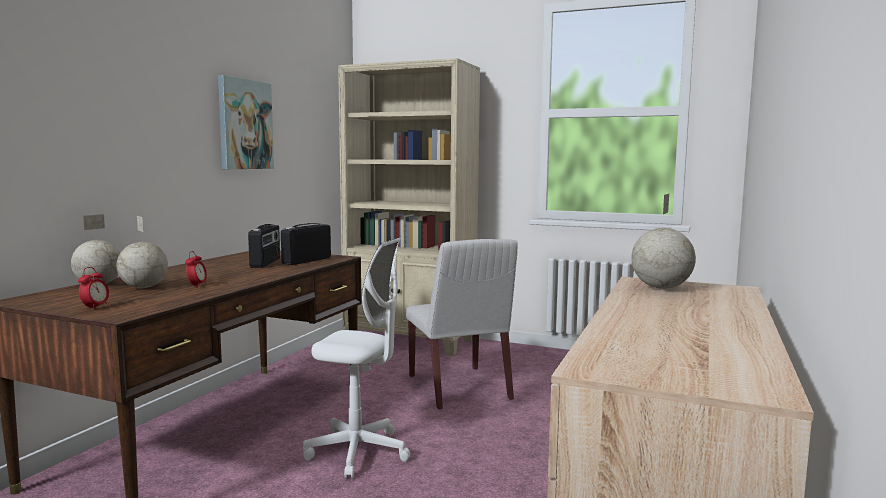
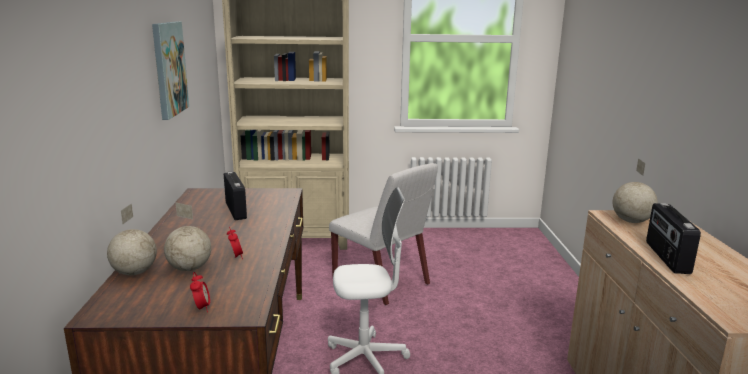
camera: 25 degrees left, 10 degrees up
radio [281,223,331,265] -> radio moved to [646,203,701,274]

